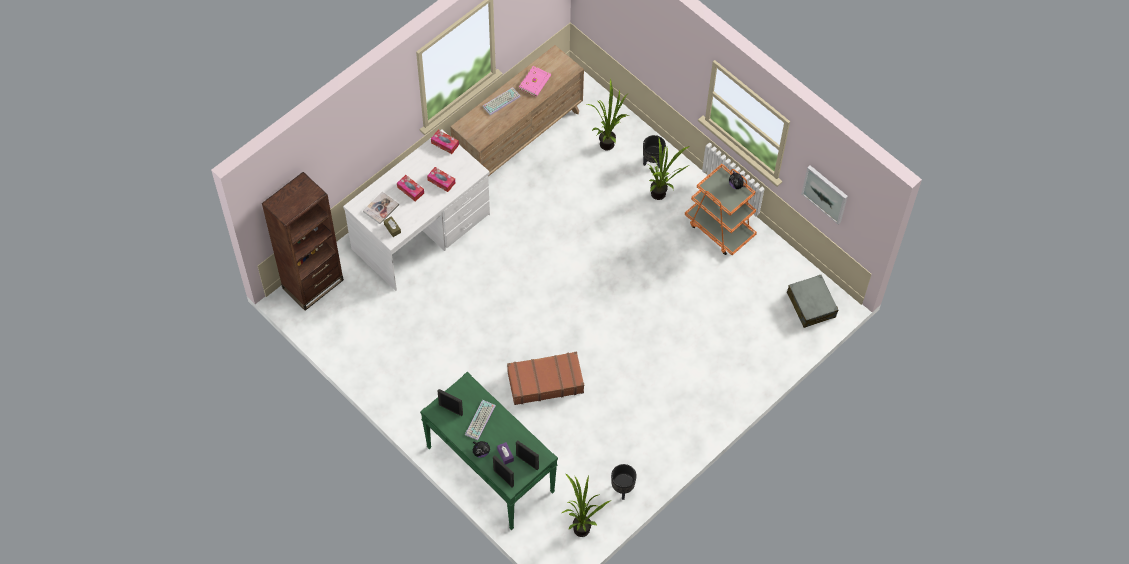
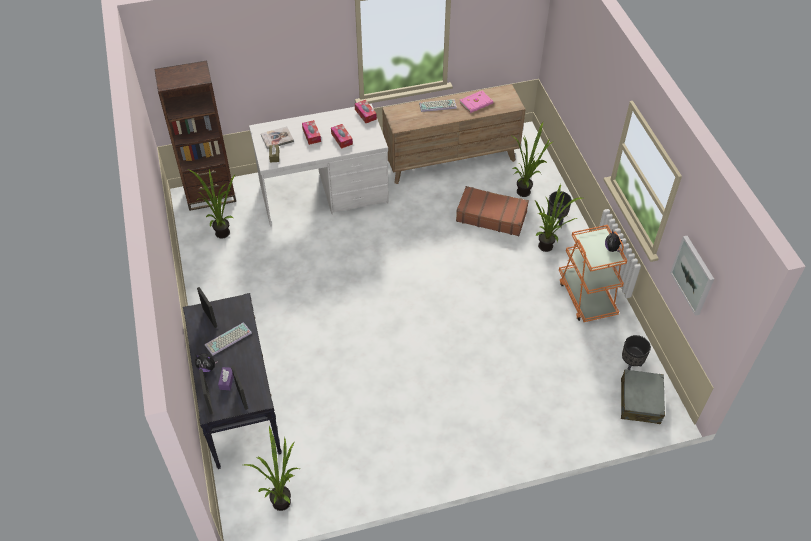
camera: 30 degrees right, 10 degrees down
green console table [420,372,558,530] -> black console table [183,293,282,469]
brown suitcase [507,351,584,405] -> brown suitcase moved to [456,186,529,236]
black planter [611,464,637,500] -> black planter moved to [622,335,651,370]
none -> potted plant [189,168,235,239]

